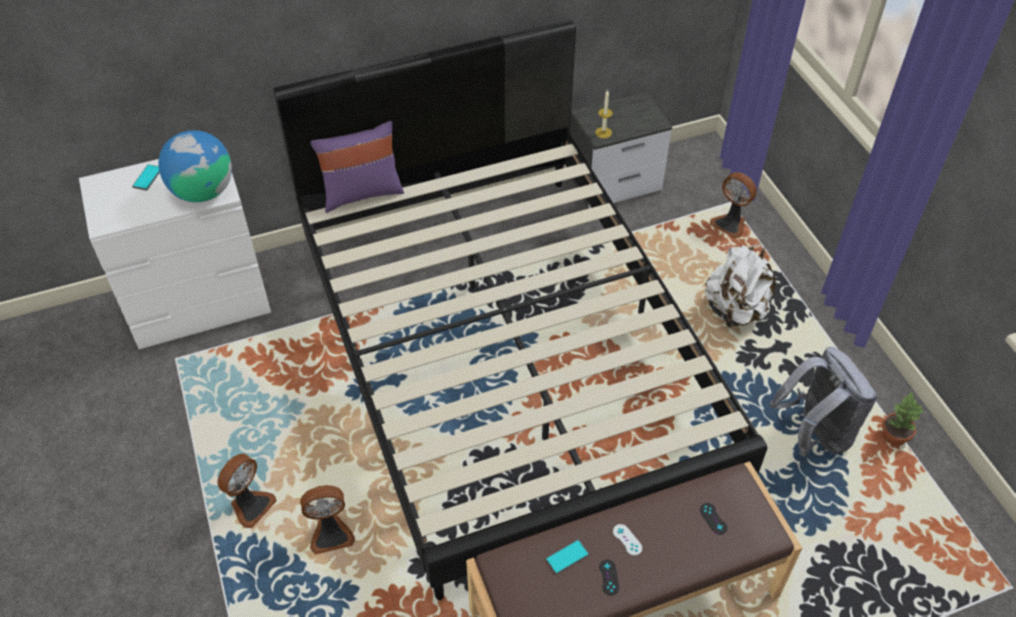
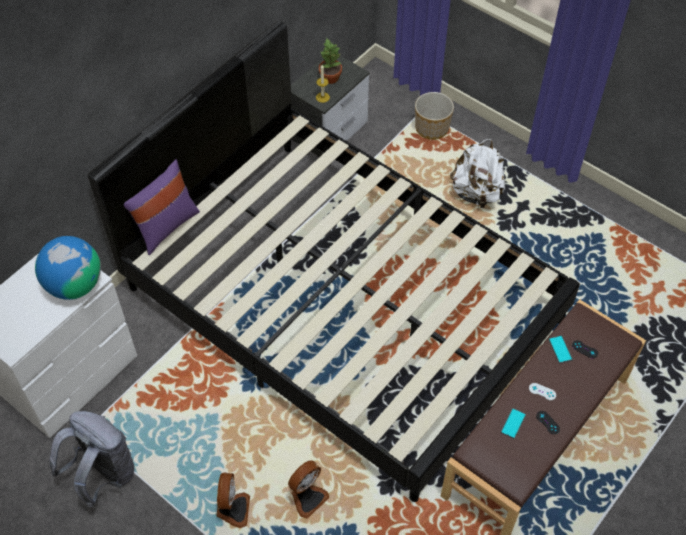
camera: 30 degrees left, 5 degrees up
phone [132,164,160,191] -> phone moved to [549,336,573,364]
fan [710,172,757,239] -> planter [415,92,454,140]
grey backpack [770,347,877,457] -> grey backpack moved to [49,411,135,507]
potted plant [882,391,925,446] -> potted plant moved to [319,39,342,84]

